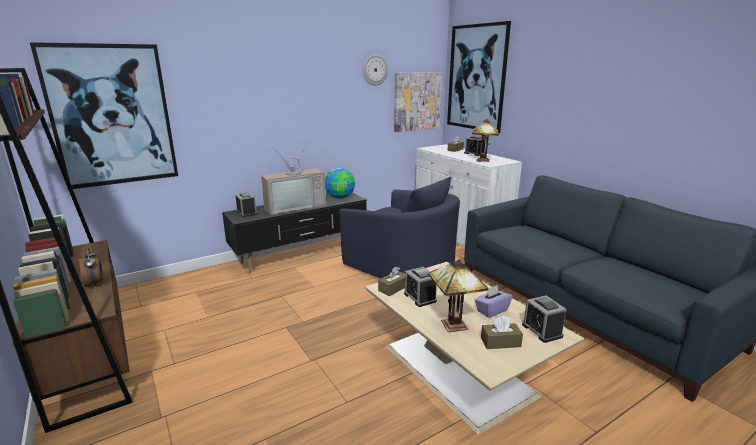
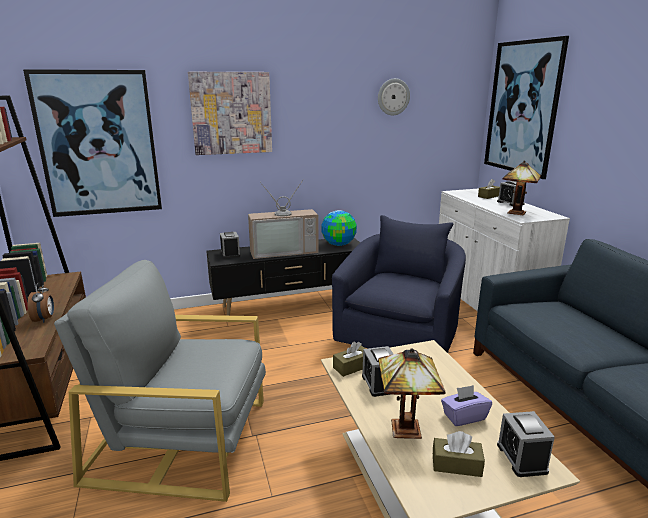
camera: 15 degrees right, 0 degrees up
blue armchair [339,177,460,278] -> blue armchair turned 120 degrees counterclockwise [332,215,466,353]
picture [394,72,442,132] -> picture moved to [188,72,272,155]
none -> grey armchair [54,260,266,502]

